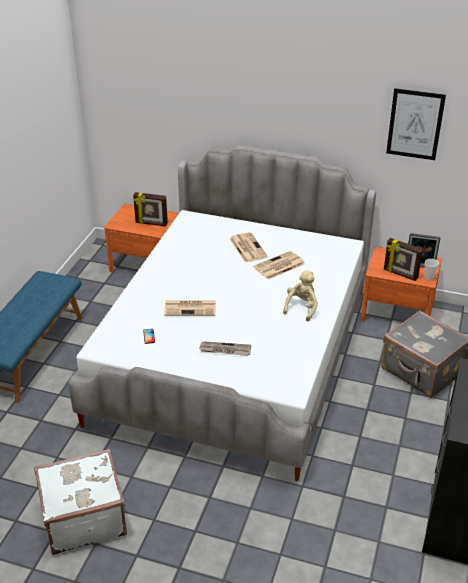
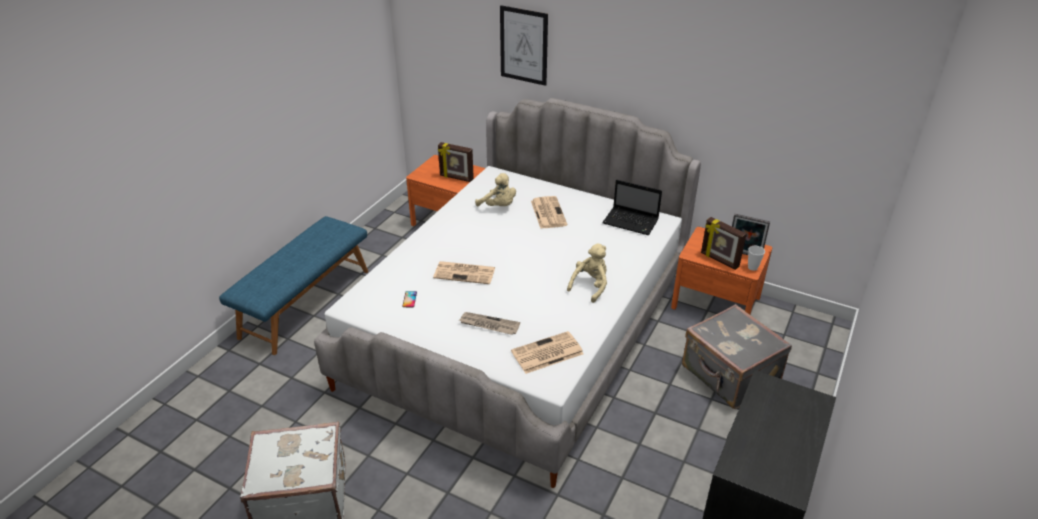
camera: 10 degrees right, 0 degrees up
newspaper [253,251,305,280] -> newspaper moved to [511,331,584,374]
picture [386,88,446,160] -> picture moved to [500,5,548,86]
none -> beige plush toy [475,173,516,206]
none -> laptop [602,180,662,235]

